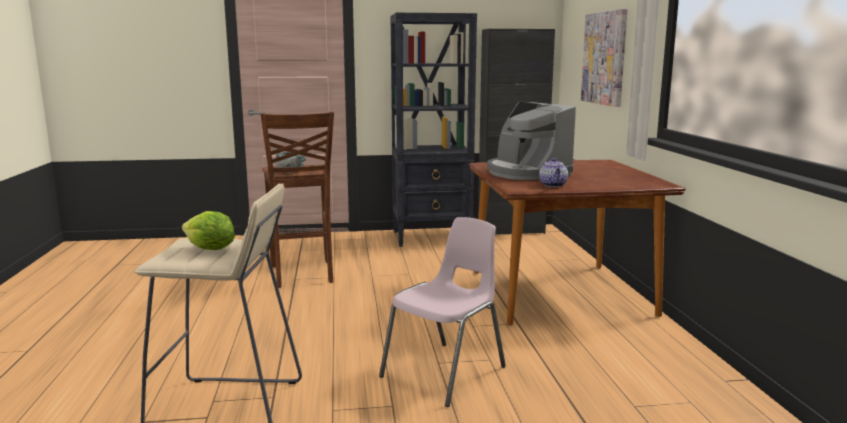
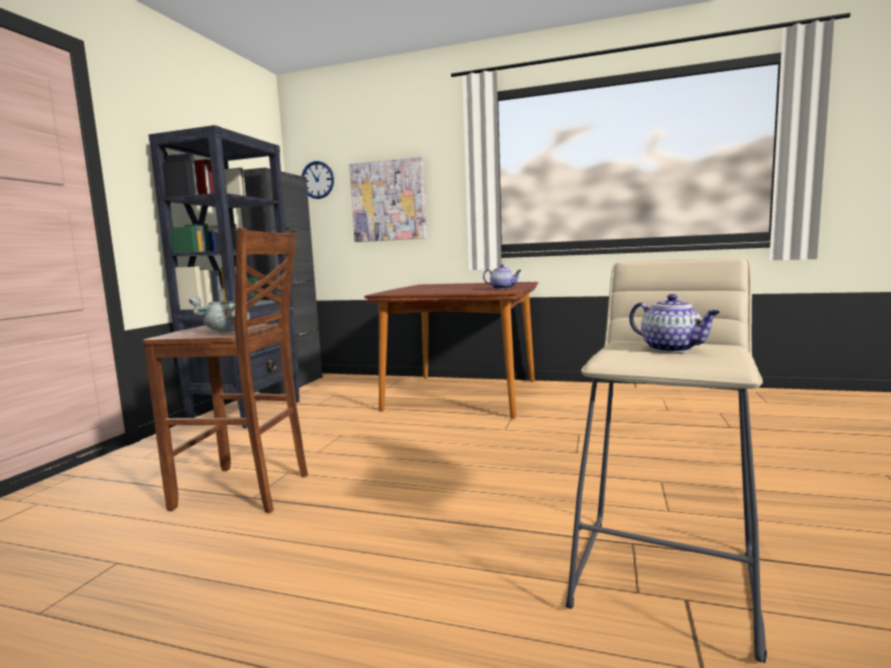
camera: 65 degrees left, 5 degrees down
lettuce [182,211,235,250] -> teapot [629,294,720,352]
pink chair [379,217,506,407] -> none
coffee machine [487,102,576,180] -> none
none -> wall clock [301,161,334,199]

